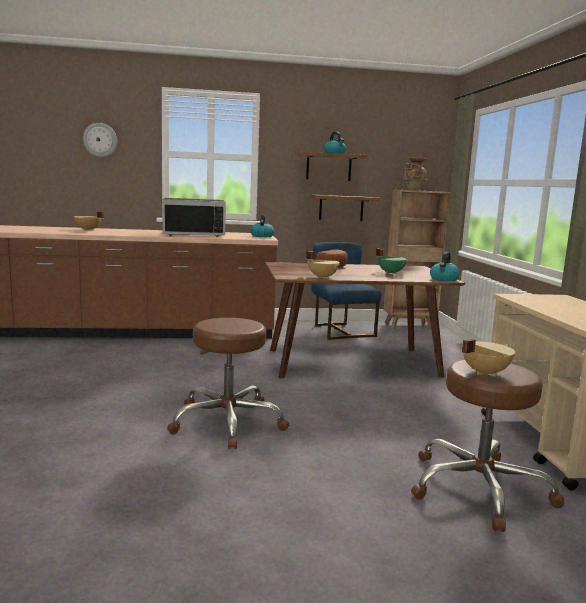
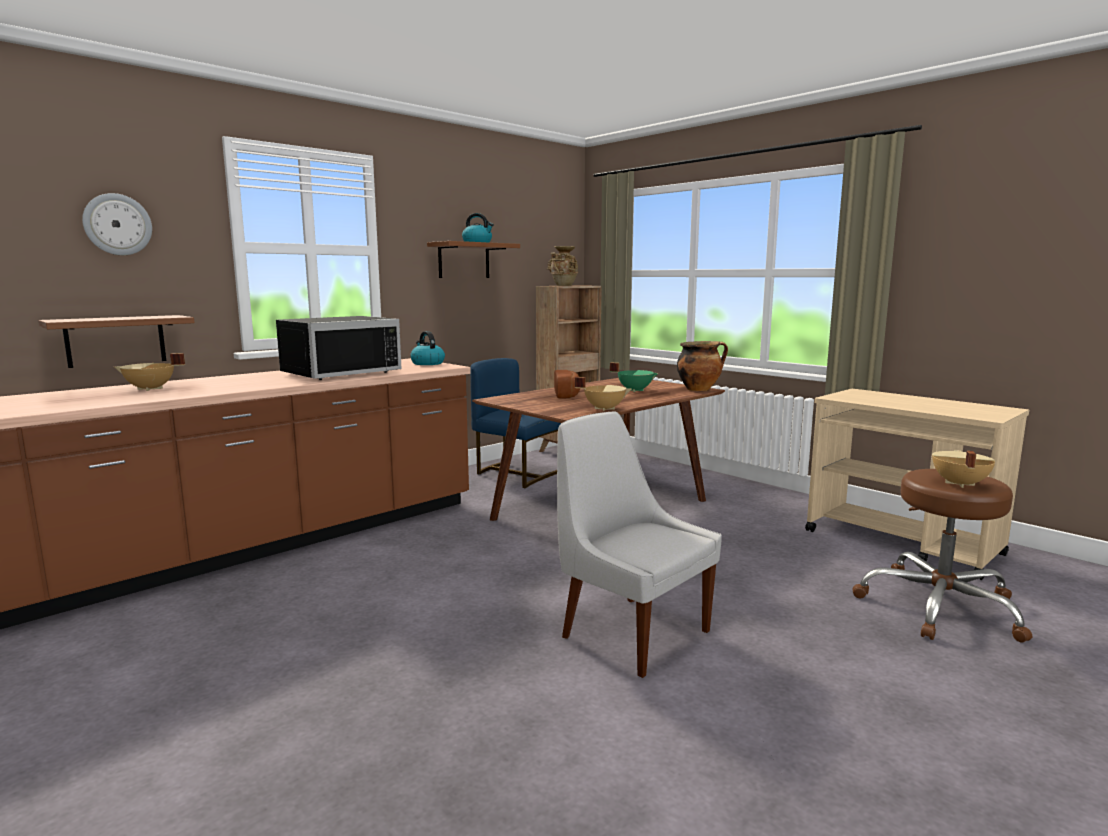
camera: 35 degrees left, 0 degrees up
brown stool [167,318,289,449] -> white chair [557,412,722,678]
brown shelf [311,195,380,221] -> brown shelf moved to [38,315,195,368]
kettle [430,252,460,281] -> cooking pot [677,341,728,391]

